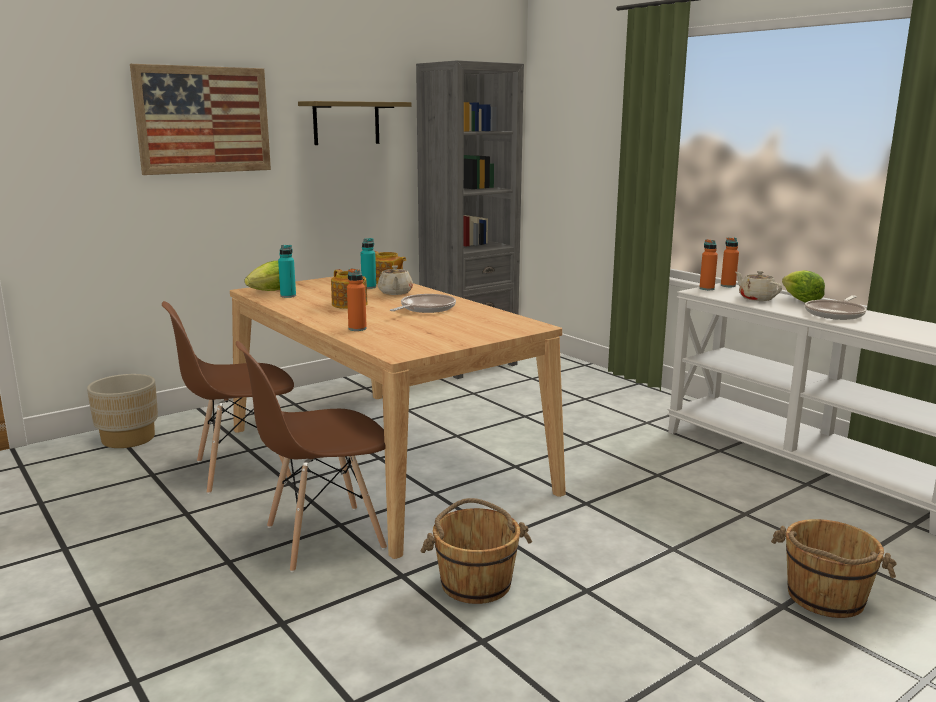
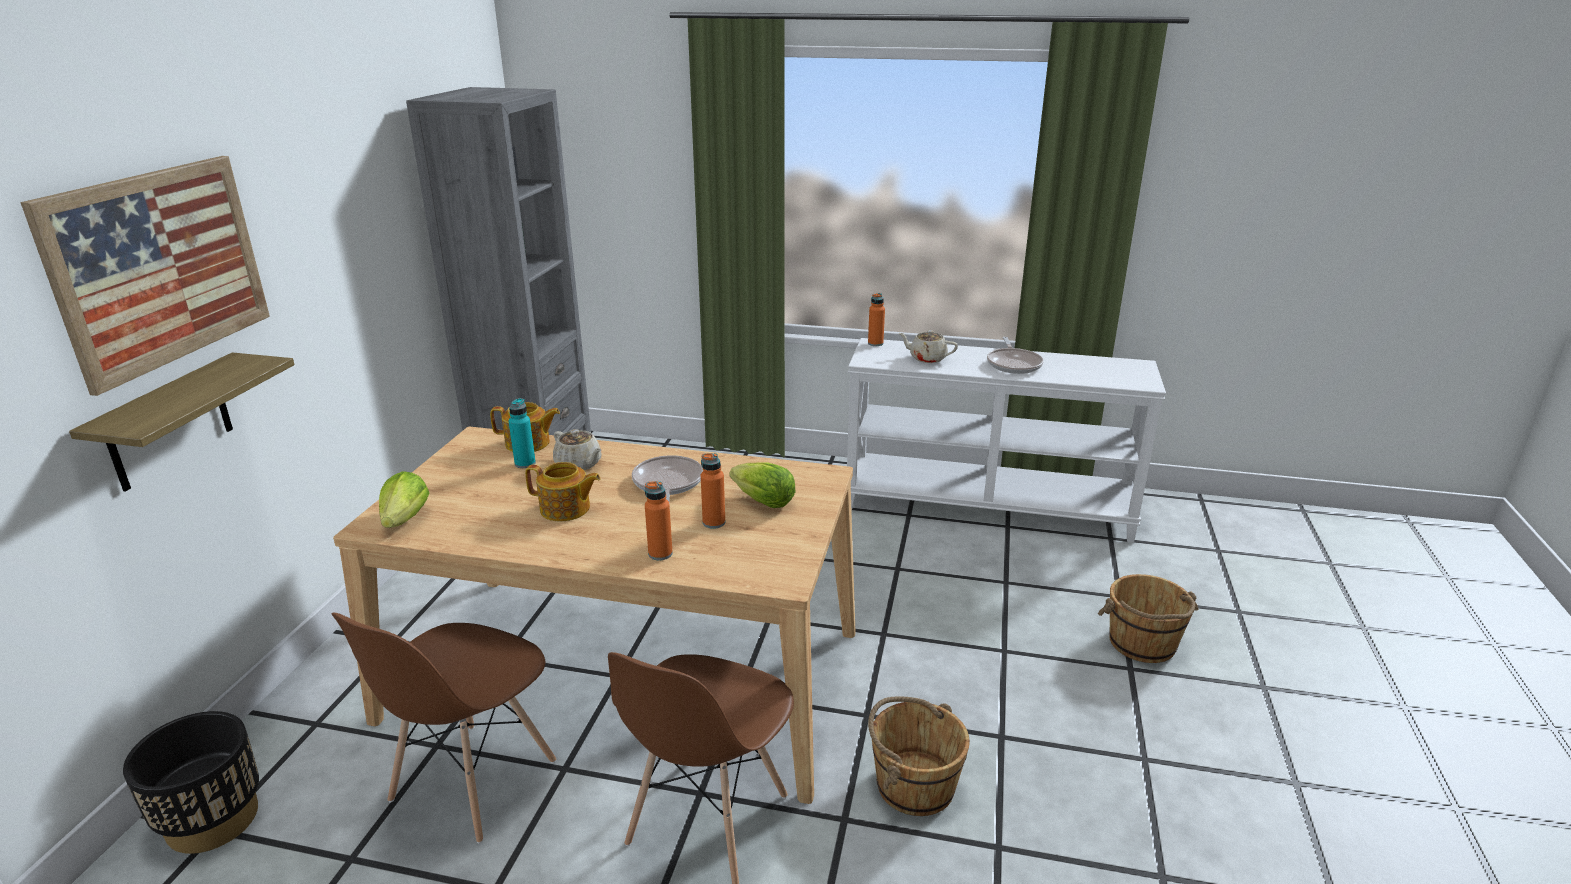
camera: 40 degrees left, 10 degrees up
beige planter [87,374,158,448] -> black planter [123,711,259,854]
turquoise bottle [278,245,296,298] -> none
shelf [298,101,411,145] -> shelf moved to [69,352,295,492]
orange bottle [699,239,718,290] -> orange bottle moved to [701,453,725,529]
lettuce [782,270,825,303] -> lettuce moved to [729,462,795,508]

